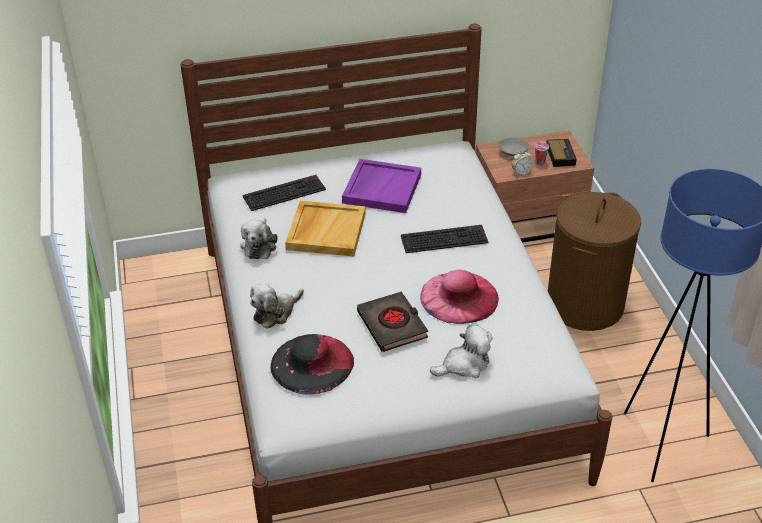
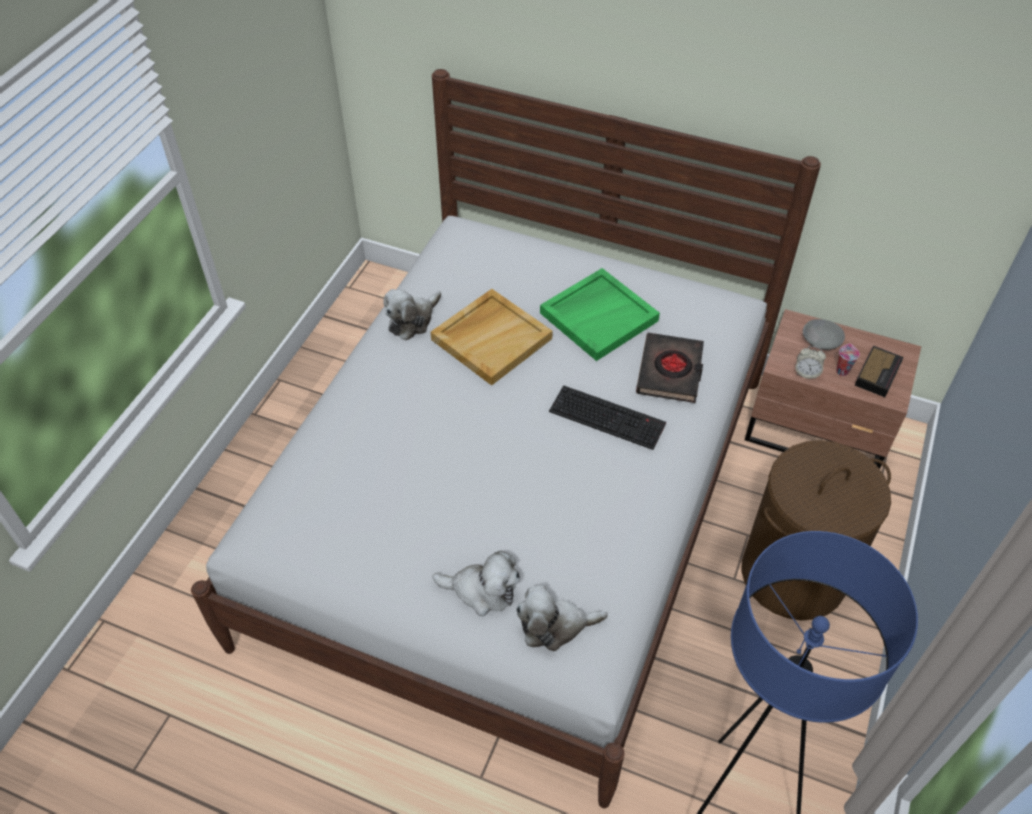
camera: 35 degrees right, 10 degrees up
keyboard [243,175,326,211] -> none
plush toy [250,283,304,329] -> plush toy moved to [516,585,607,651]
black hat [271,334,354,395] -> none
purple tray [342,159,421,213] -> green tray [540,268,660,361]
black book [357,292,428,352] -> black book moved to [636,333,704,403]
pink hat [420,270,499,324] -> none

